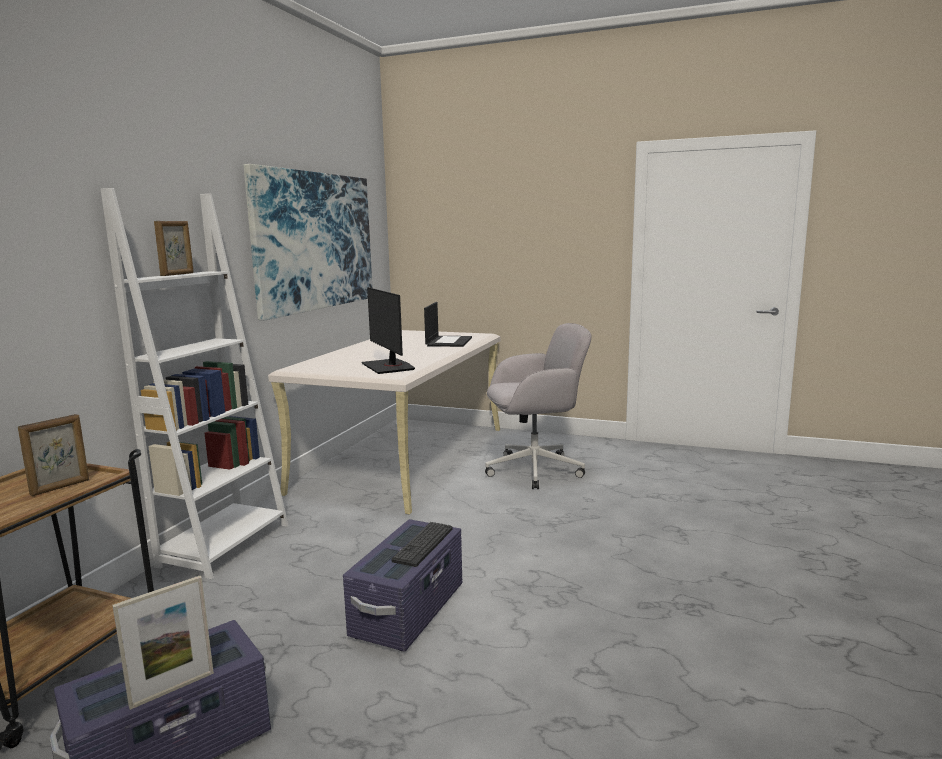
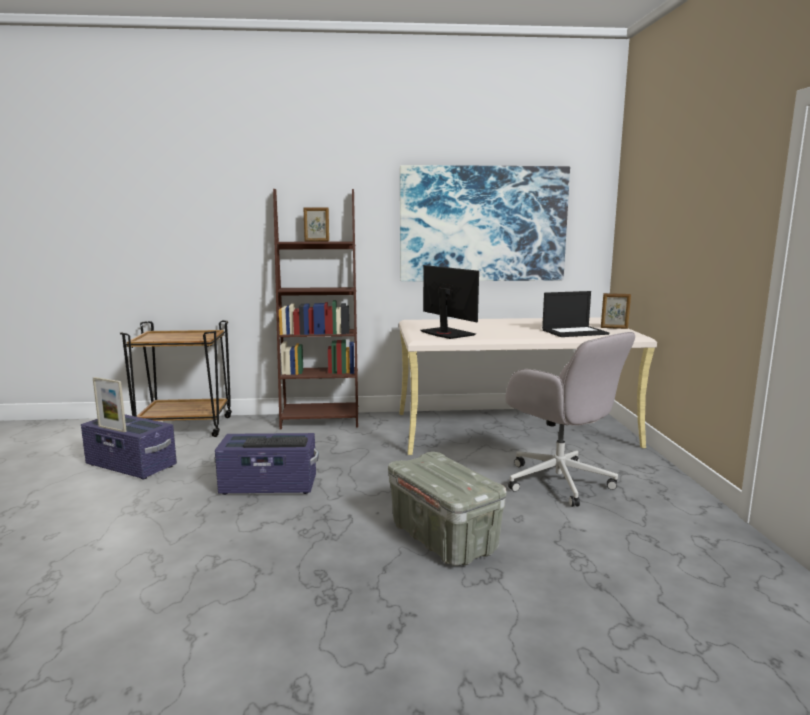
camera: 65 degrees right, 0 degrees up
picture frame [18,414,89,496] -> picture frame moved to [601,293,631,329]
white bookcase [101,188,289,579] -> brown bookcase [273,189,358,429]
monitor [361,287,415,374] -> monitor turned 105 degrees clockwise [421,265,479,339]
none -> grey storage box [388,452,507,566]

